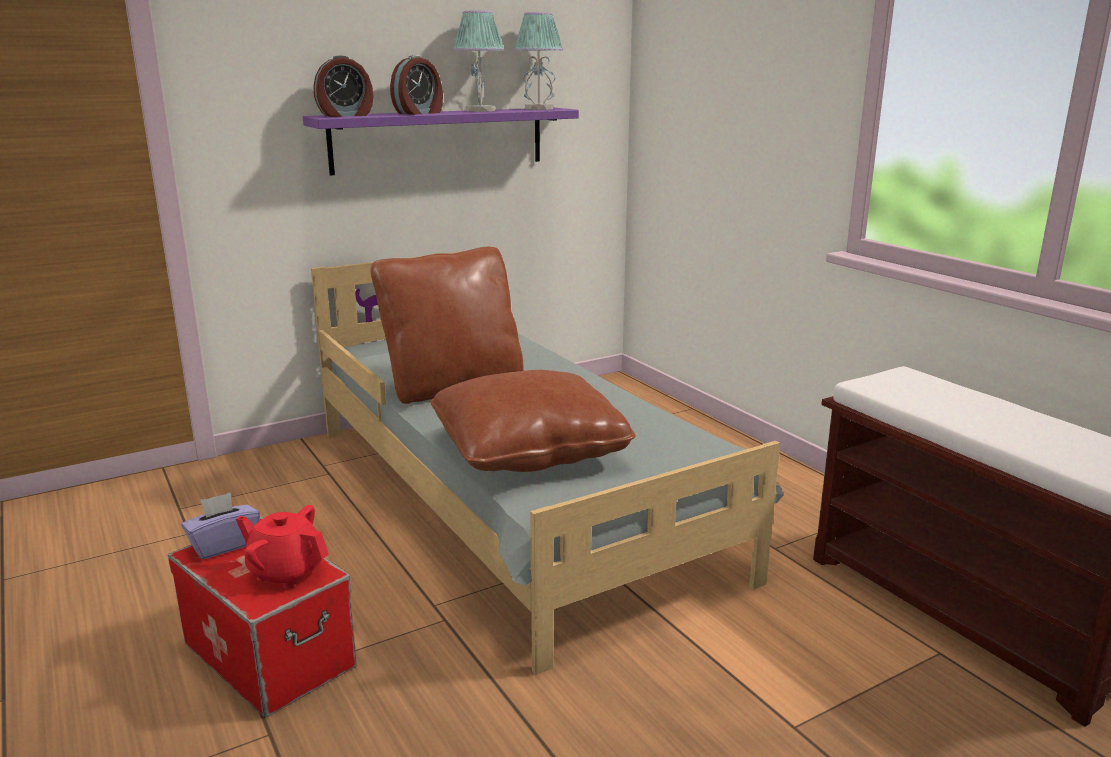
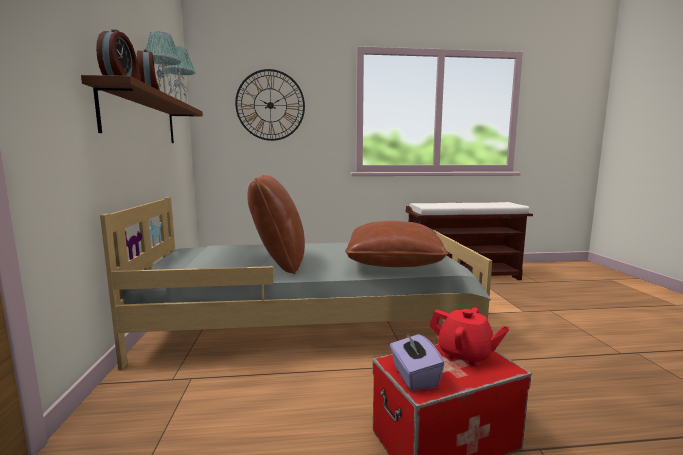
camera: 65 degrees left, 10 degrees down
red teapot [236,505,329,589] -> red teapot turned 105 degrees counterclockwise [429,308,510,366]
purple shelf [303,108,579,175] -> brown shelf [81,75,203,143]
none -> wall clock [235,69,305,141]

